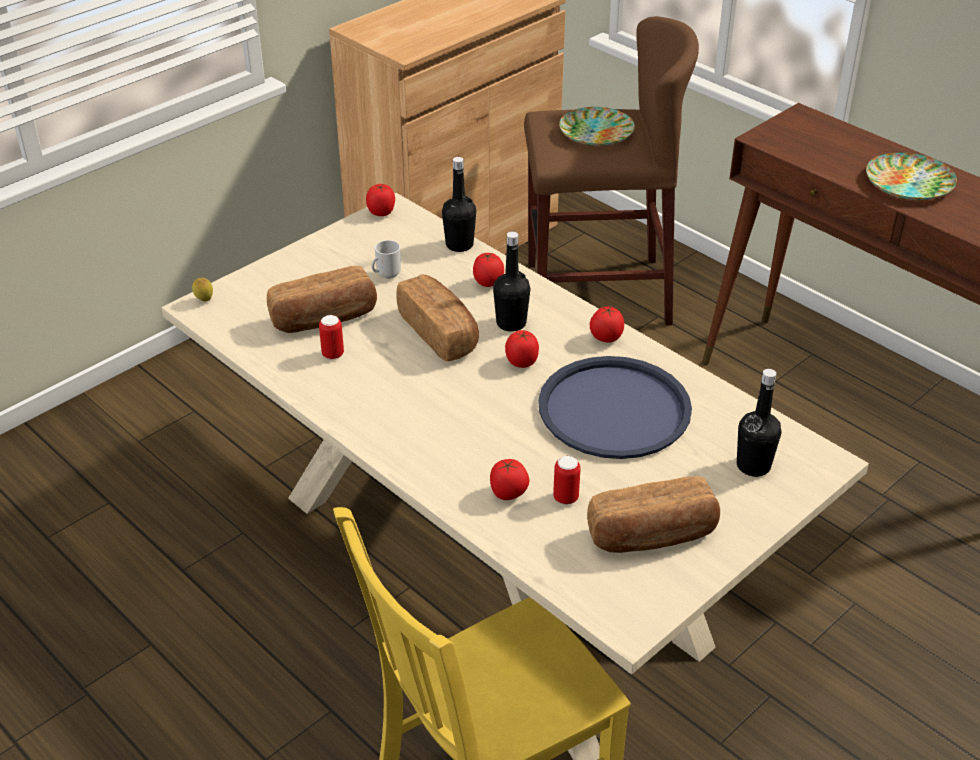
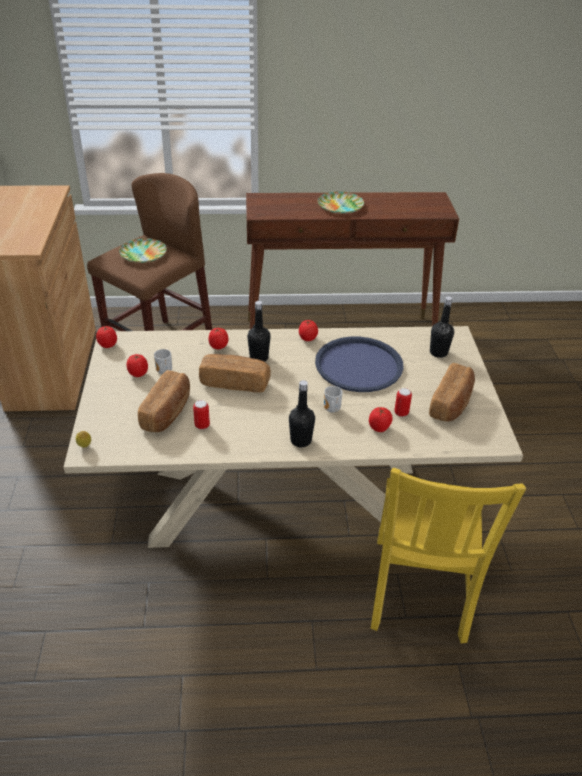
camera: 50 degrees left, 0 degrees up
black bottle [442,157,476,252] -> black bottle moved to [289,380,315,447]
tomato [505,330,539,368] -> tomato moved to [127,354,148,377]
none -> mug [324,386,343,413]

